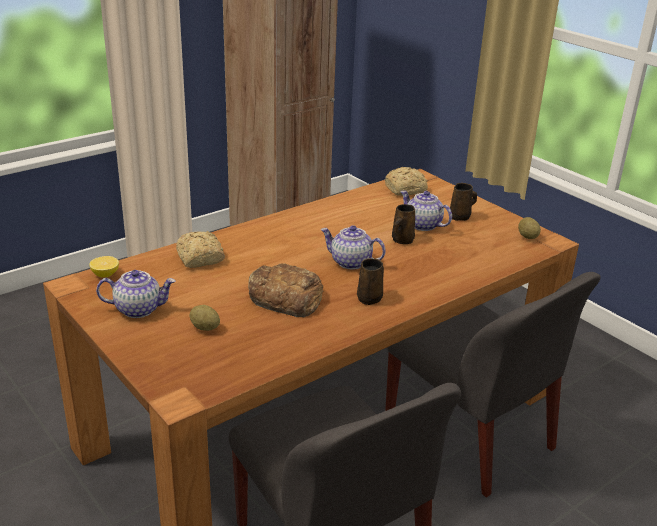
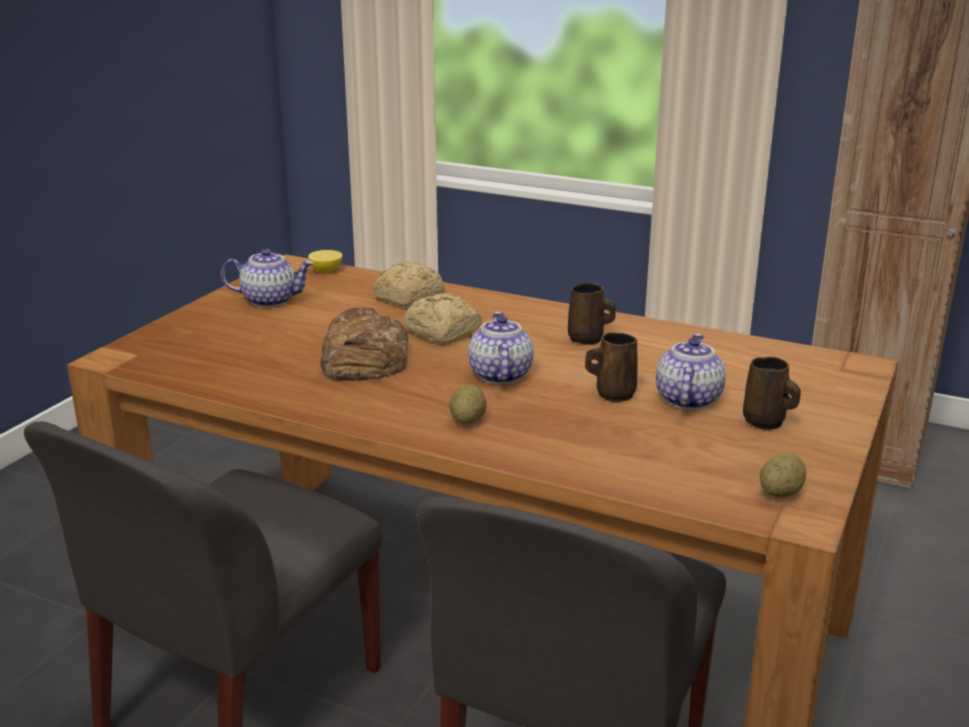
camera: 65 degrees right, 5 degrees down
teapot [96,270,176,318] -> teapot turned 60 degrees counterclockwise [221,249,314,307]
potato [190,305,220,331] -> potato moved to [449,384,487,424]
brown mug [357,258,384,305] -> brown mug moved to [568,283,616,345]
bread [385,167,428,196] -> bread moved to [404,293,482,344]

